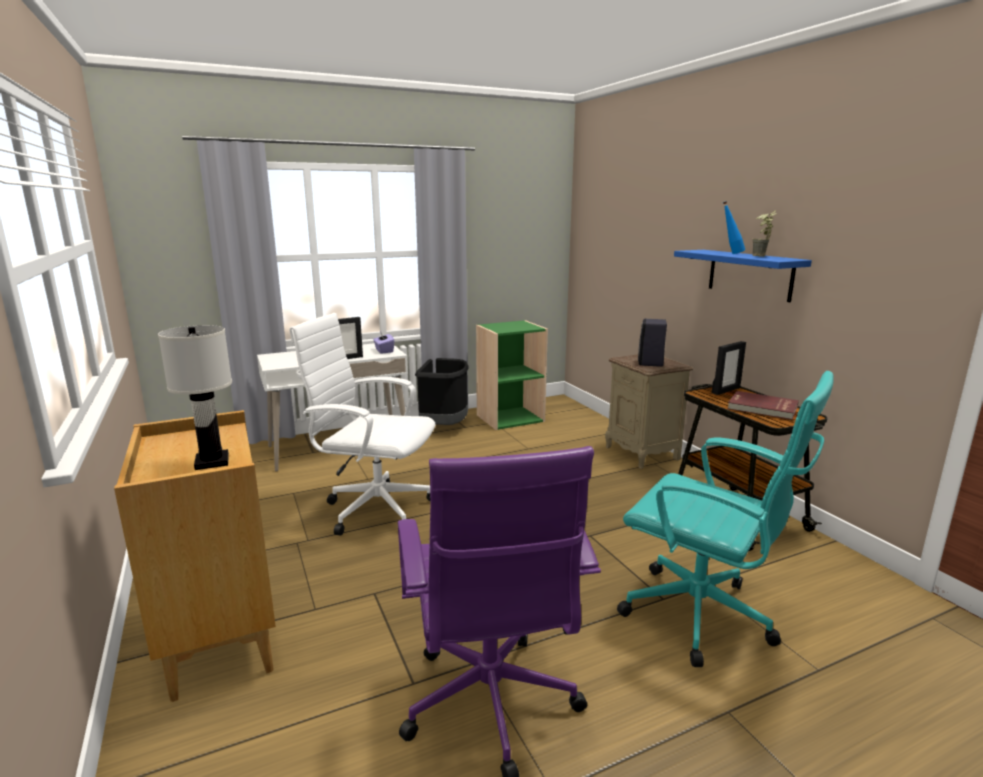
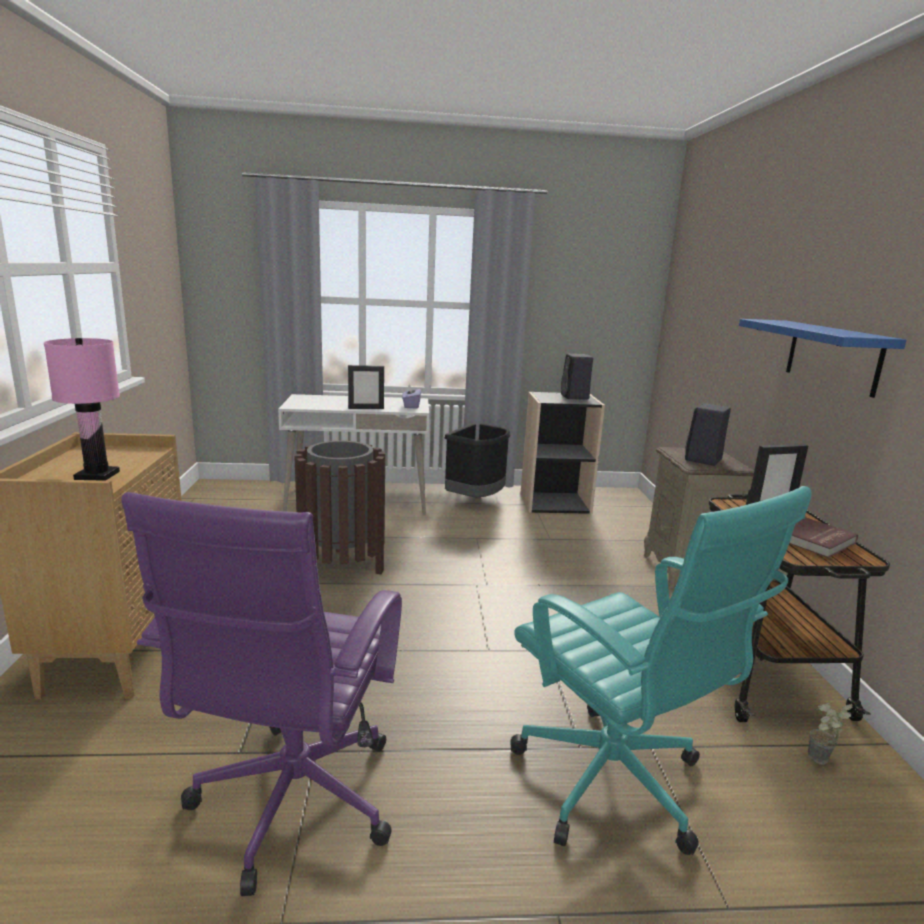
camera: 20 degrees right, 0 degrees up
white table lamp [158,325,232,470] -> pink table lamp [44,338,120,481]
white office chair [290,313,435,535] -> brown trash can [294,441,385,574]
green bookcase [476,320,548,430] -> black bookcase [520,392,605,514]
blue bottle [723,201,745,254] -> none
potted plant [753,211,777,257] -> potted plant moved to [808,703,852,765]
none -> black speaker [561,354,593,400]

